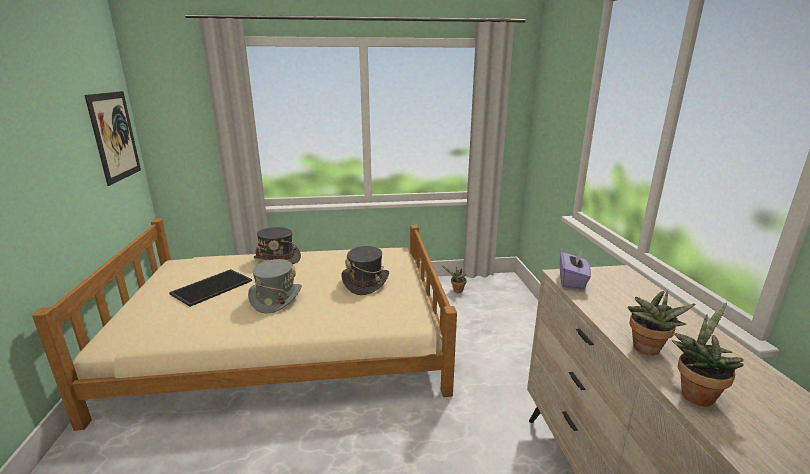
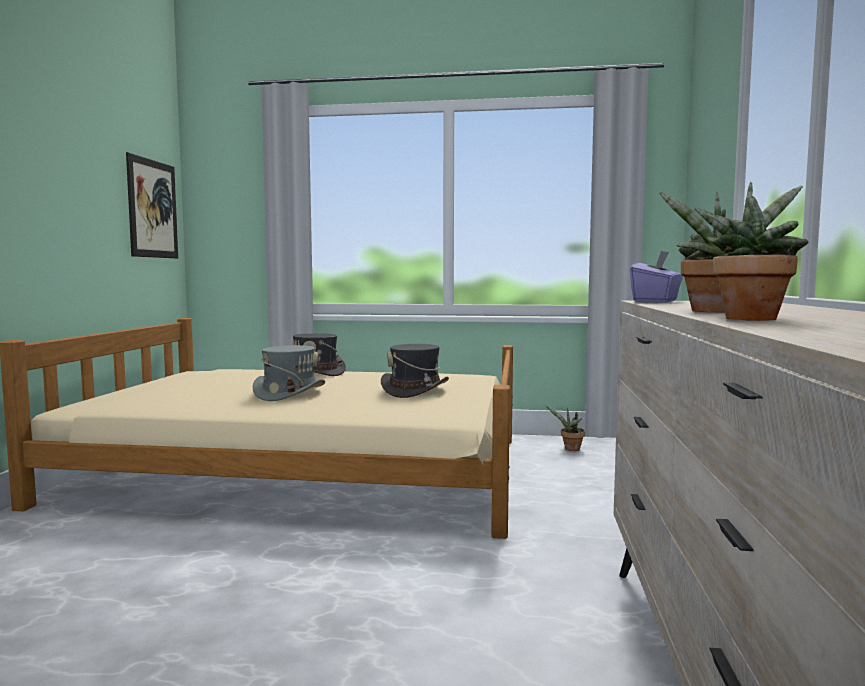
camera: 15 degrees right, 15 degrees down
tray [169,269,252,307] -> none

